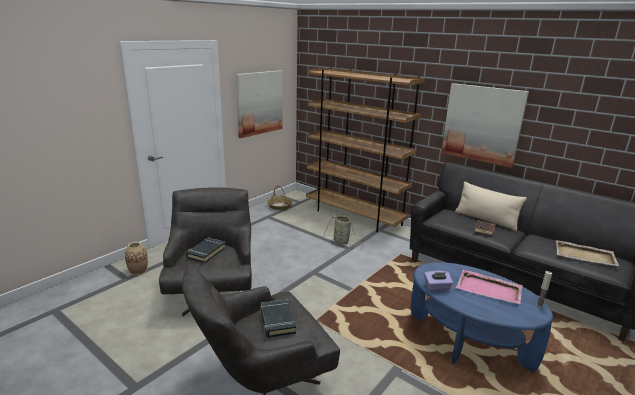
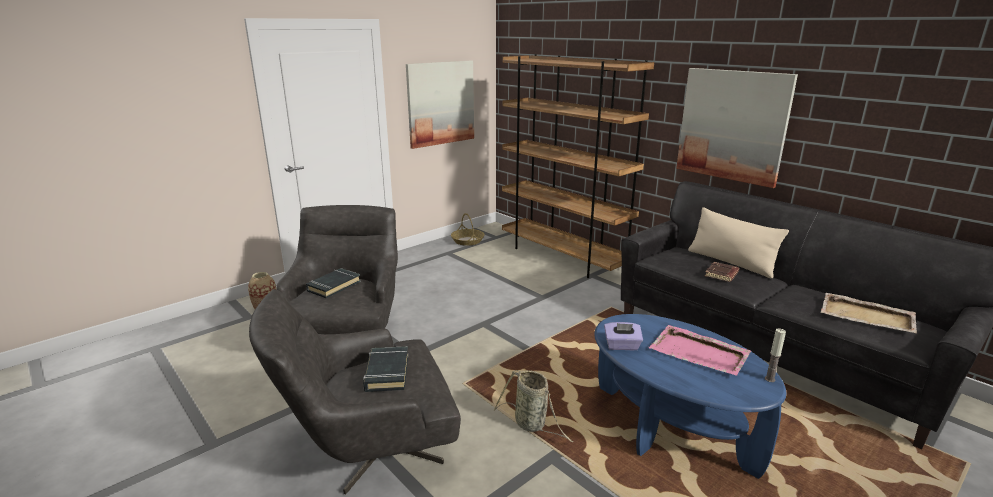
camera: 10 degrees right, 0 degrees up
basket [323,216,364,246] -> basket moved to [494,370,574,442]

